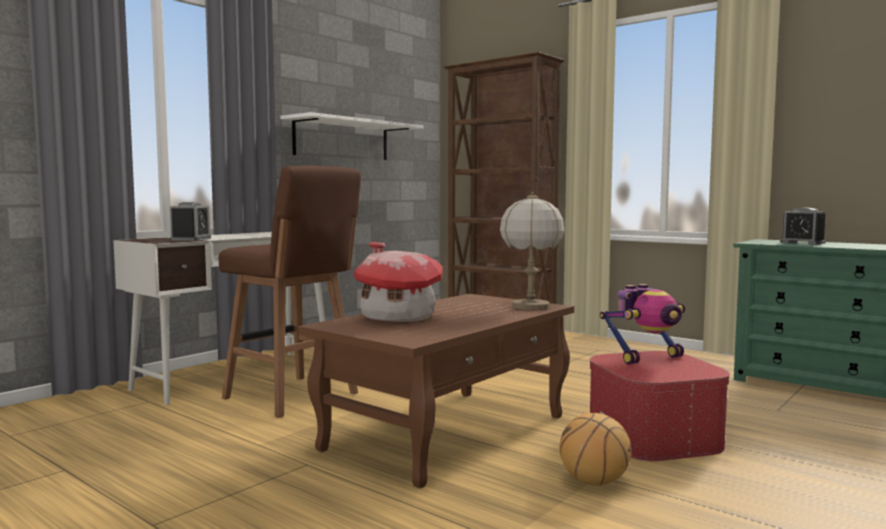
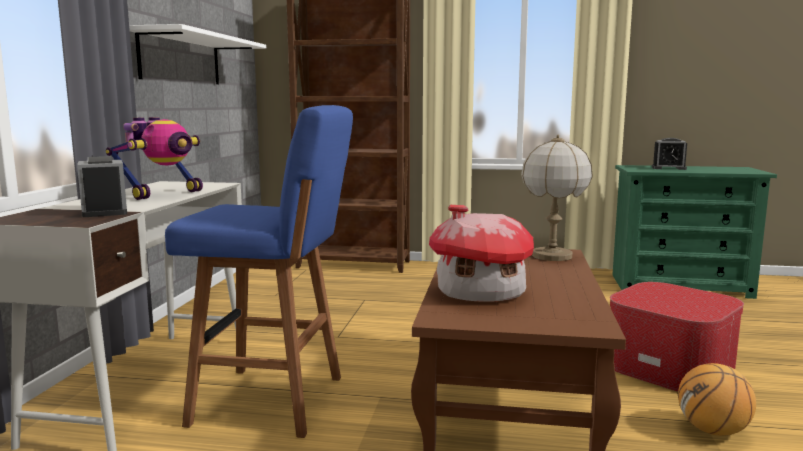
camera: 30 degrees left, 5 degrees up
brown stool [219,166,361,418] -> blue stool [165,105,353,438]
toy robot [600,284,685,365] -> toy robot moved to [106,117,203,200]

